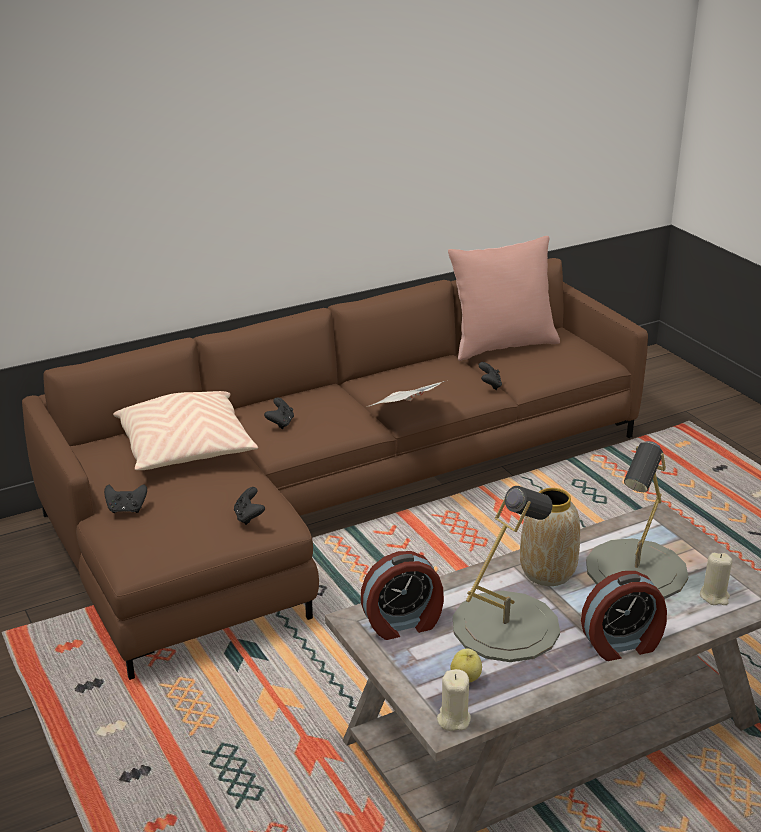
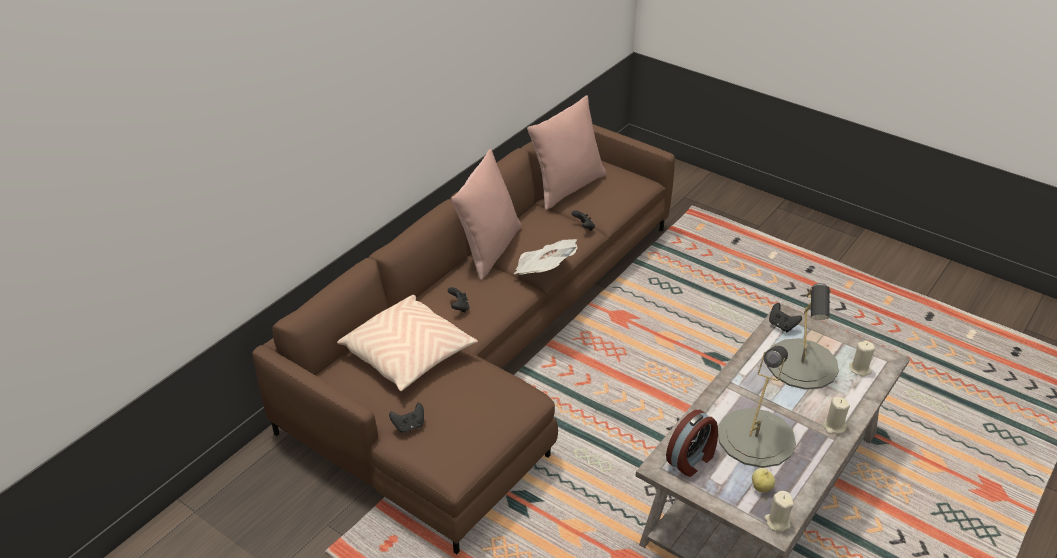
camera: 25 degrees left, 10 degrees up
black game controller [234,487,265,525] -> black game controller moved to [769,303,802,332]
vase [520,488,580,586] -> none
alarm clock [581,571,667,661] -> beige candle [822,397,850,434]
none -> pink pillow [451,149,521,280]

